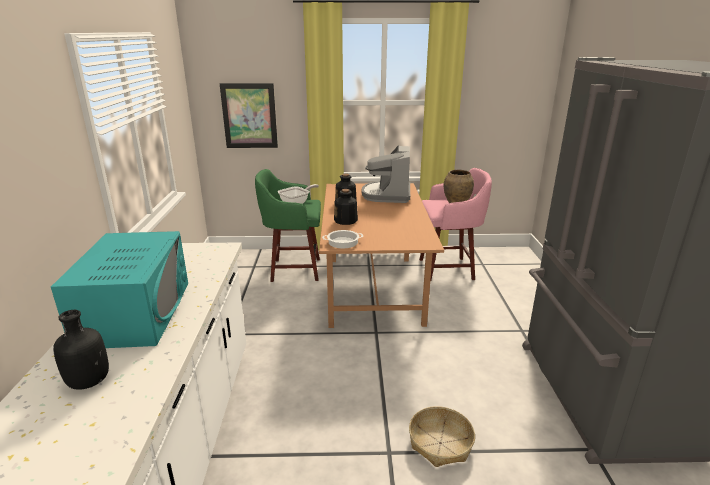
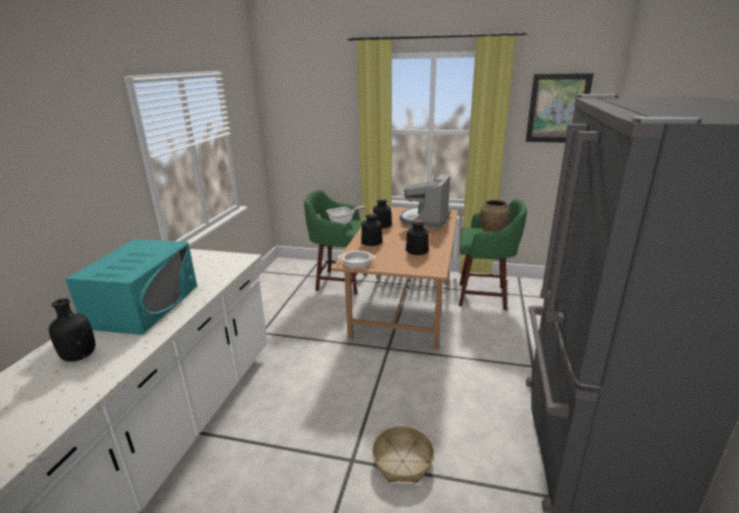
camera: 15 degrees right, 0 degrees up
picture [220,83,278,148] -> picture moved to [526,73,594,142]
pink stool [419,168,492,281] -> green stool [459,199,527,310]
none -> bottle [406,220,429,255]

